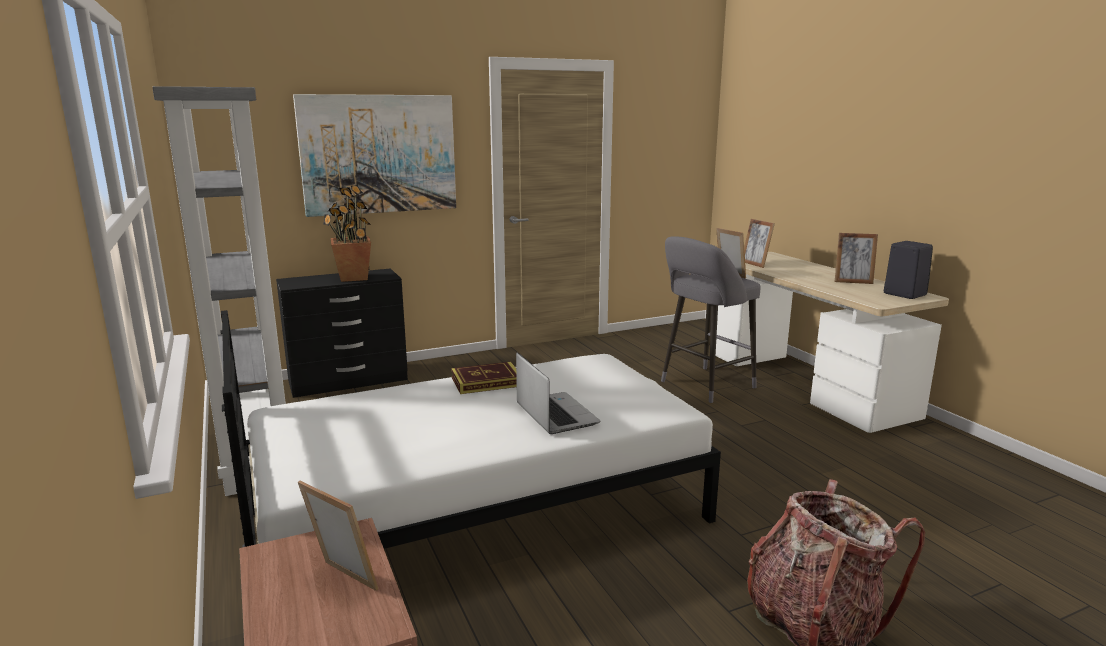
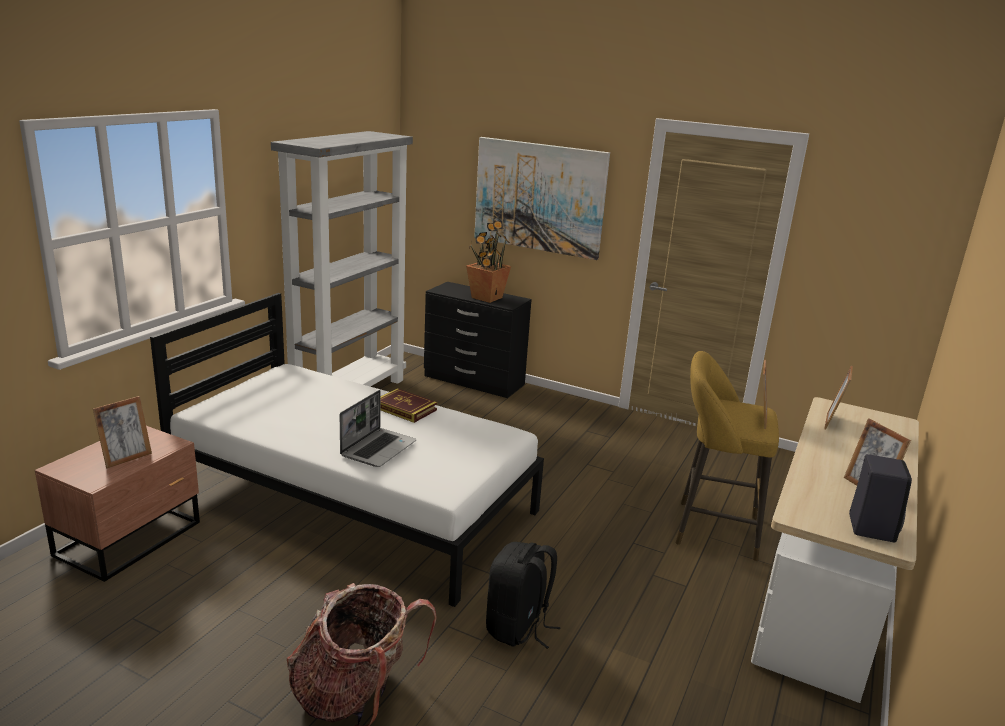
camera: 50 degrees right, 5 degrees up
picture frame [298,481,378,591] -> picture frame turned 45 degrees clockwise [93,396,152,468]
grey stool [661,236,760,403] -> yellow stool [676,351,779,561]
none -> black backpack [486,542,561,649]

